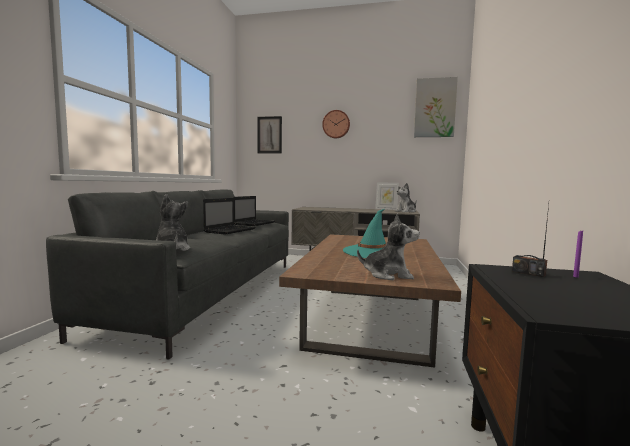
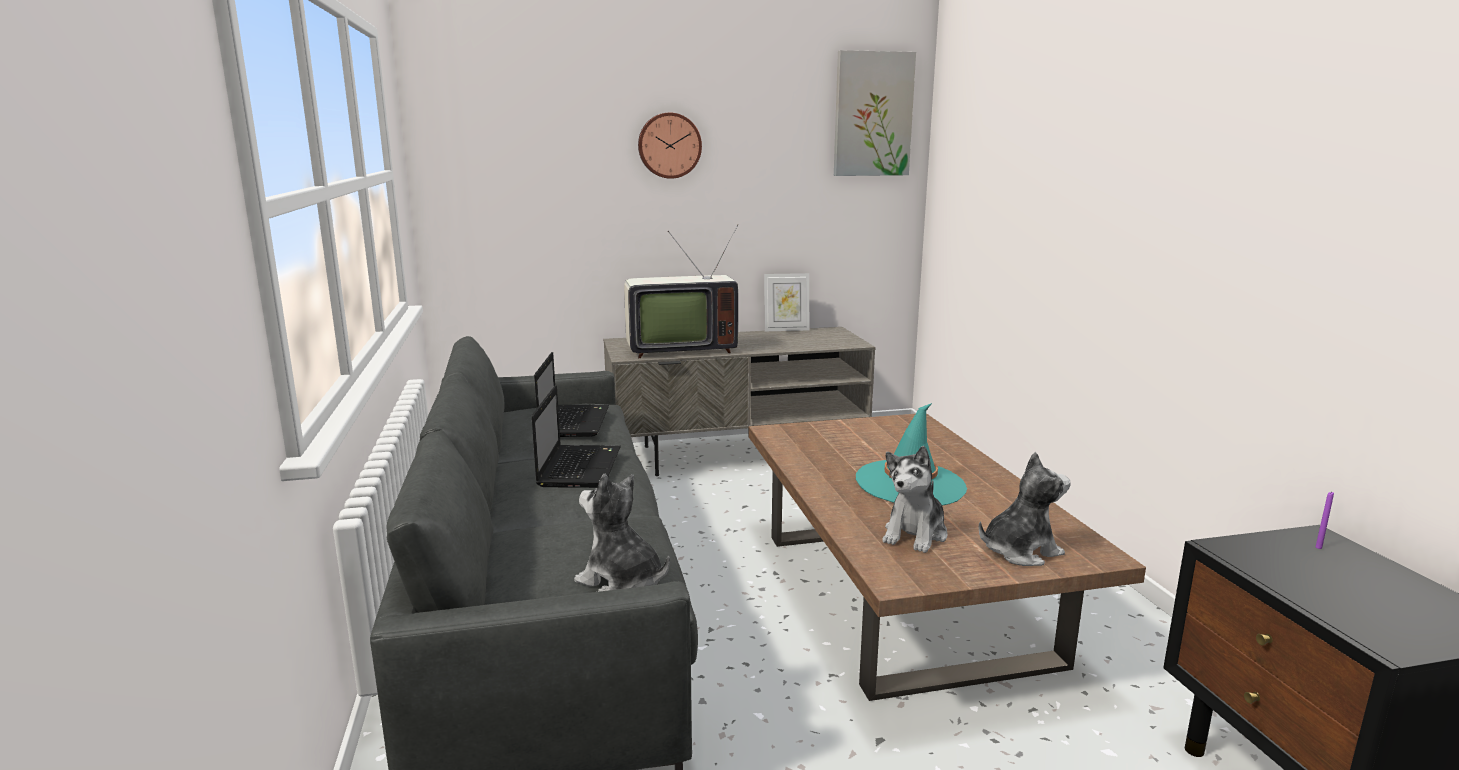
camera: 25 degrees left, 10 degrees up
picture [257,116,282,153] -> none
plush toy [395,183,417,212] -> plush toy moved to [882,446,948,553]
radio [512,204,549,277] -> none
none -> television [624,224,738,358]

